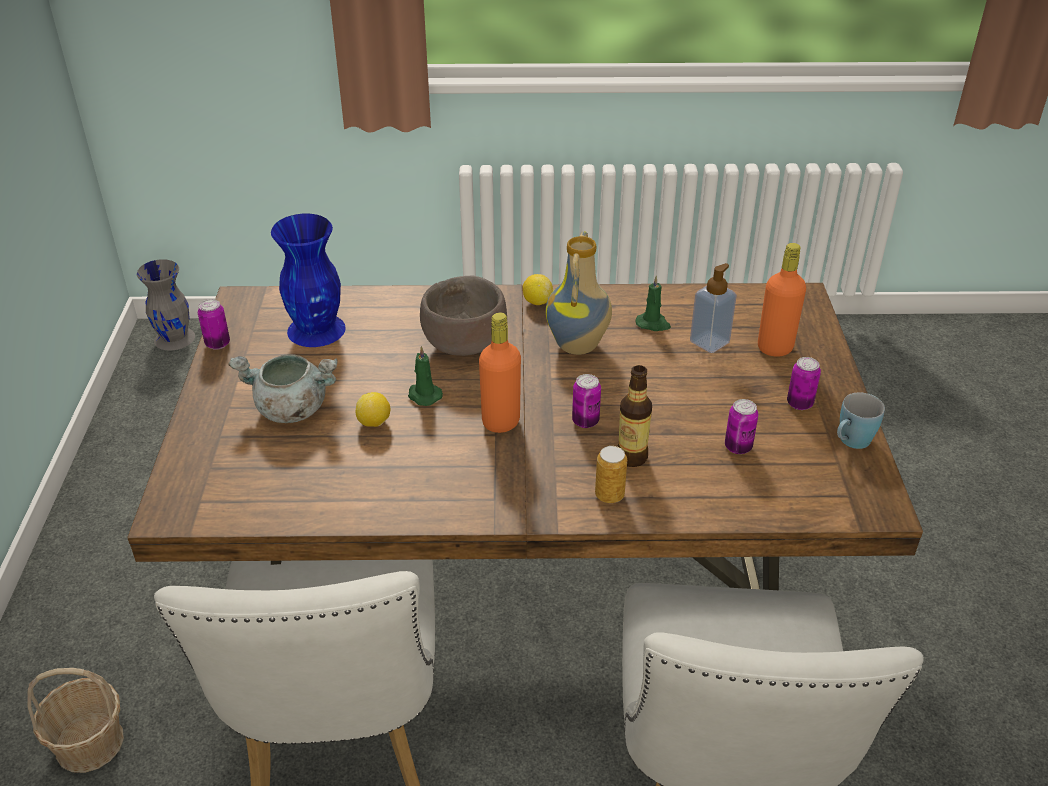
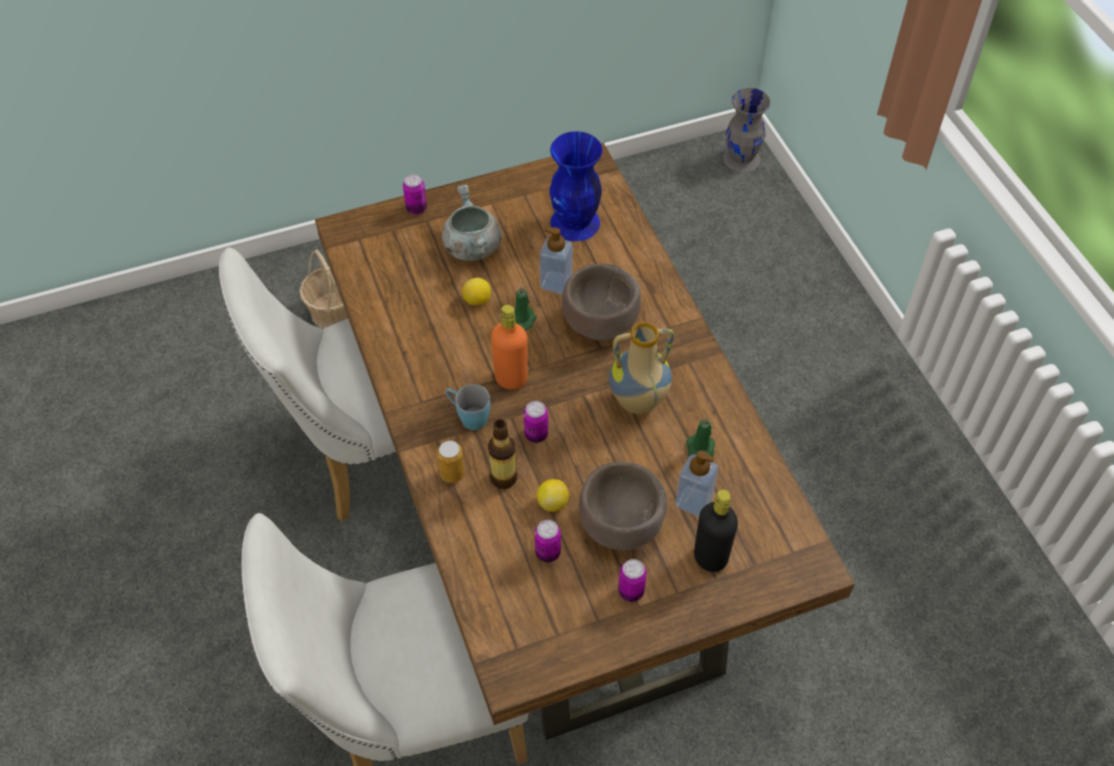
camera: 70 degrees right, 15 degrees up
can [198,299,230,350] -> can moved to [403,174,427,215]
lemon [523,274,553,305] -> lemon moved to [537,479,569,512]
orange bottle [758,243,806,357] -> black bottle [694,489,738,572]
blue mug [837,392,885,449] -> blue mug moved to [445,384,491,430]
none -> soap dispenser [540,227,573,294]
none -> brown bowl [579,462,667,550]

